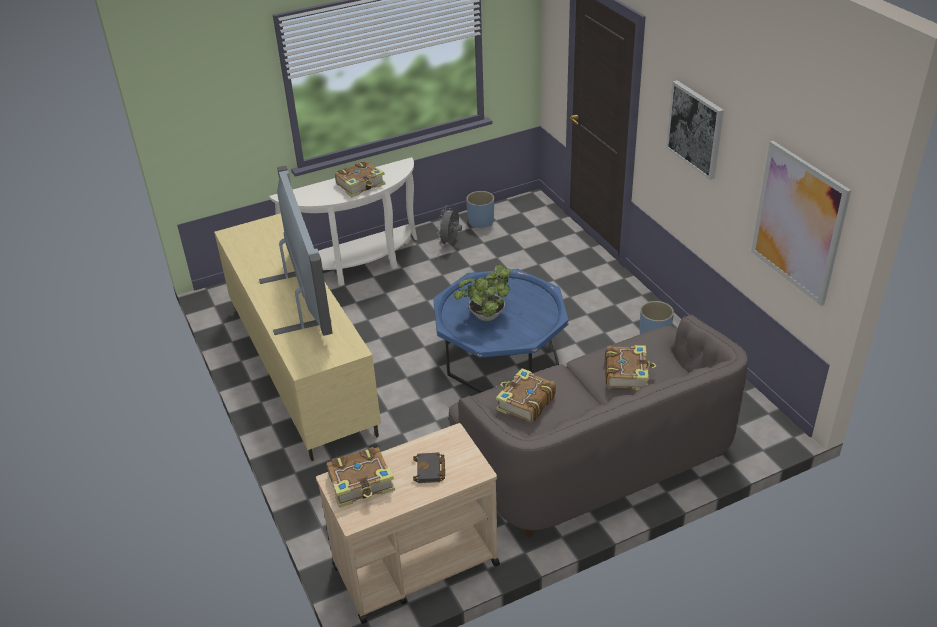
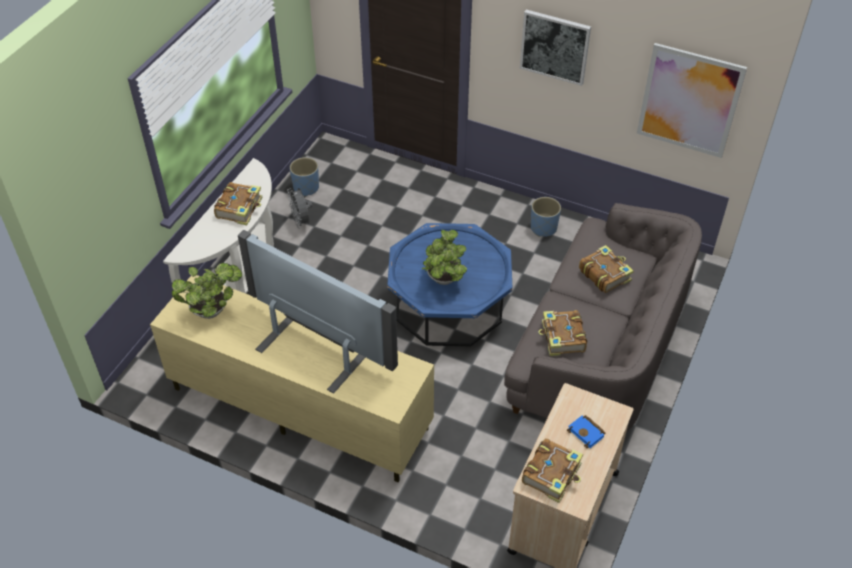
camera: 40 degrees left, 10 degrees up
black book [413,452,445,483] -> blue book [567,415,606,448]
none -> potted plant [172,263,242,319]

